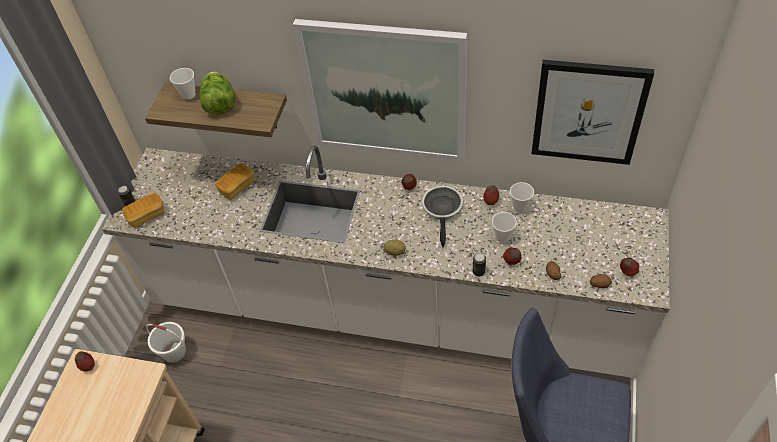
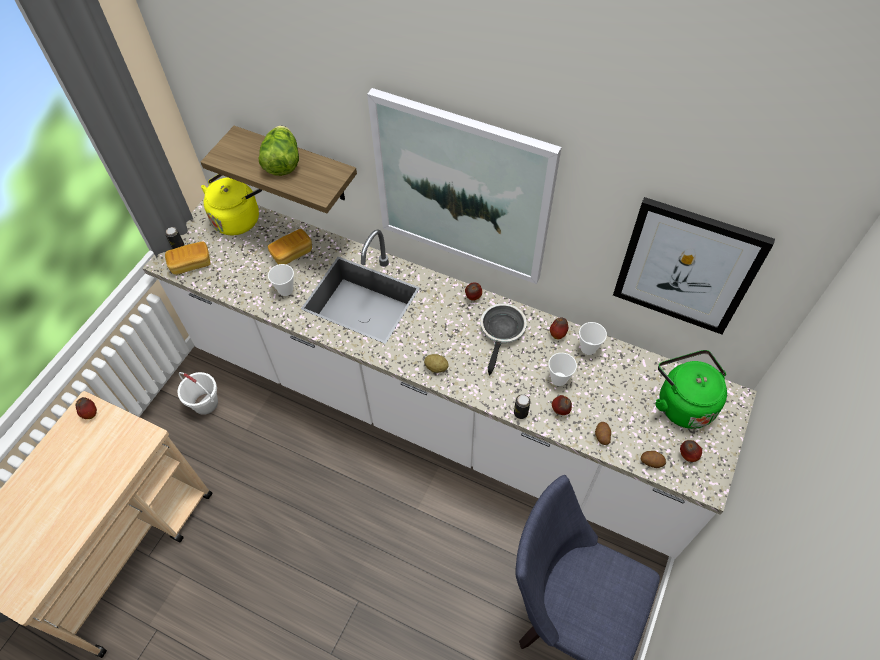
camera: 10 degrees right, 5 degrees up
cup [170,68,195,100] -> cup moved to [268,264,294,296]
none -> yellow kettle [201,174,262,235]
none -> green kettle [655,350,727,429]

